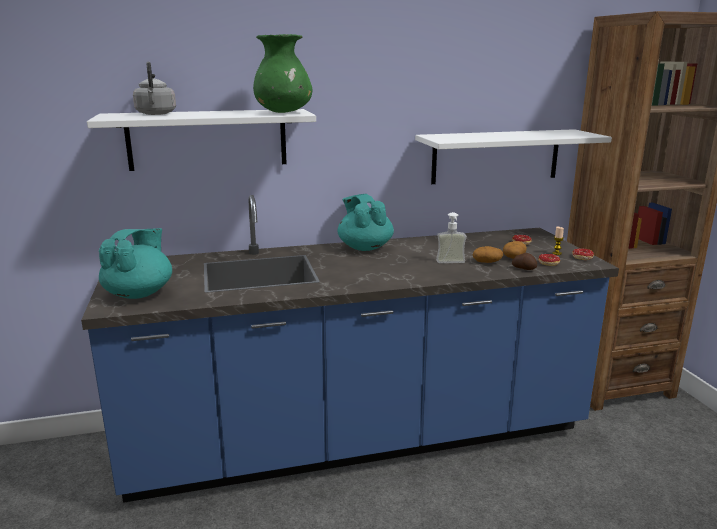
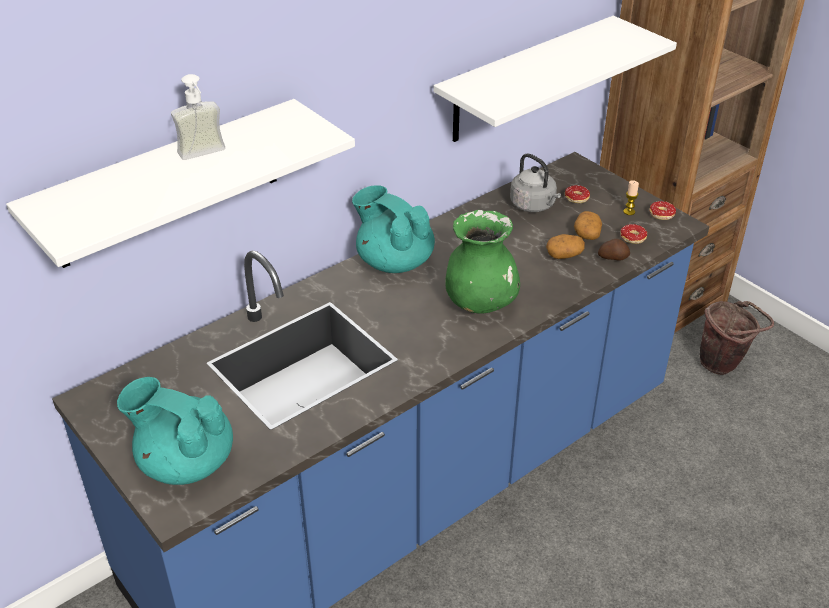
camera: 25 degrees left, 20 degrees up
turquoise teapot [98,228,172,299] -> turquoise teapot turned 60 degrees counterclockwise [117,377,233,485]
grey kettle [133,62,176,115] -> grey kettle moved to [510,153,561,212]
green vase [253,34,312,113] -> green vase moved to [445,210,520,314]
soap dispenser [436,212,467,263] -> soap dispenser moved to [171,74,225,160]
none -> brown bucket [700,301,774,375]

